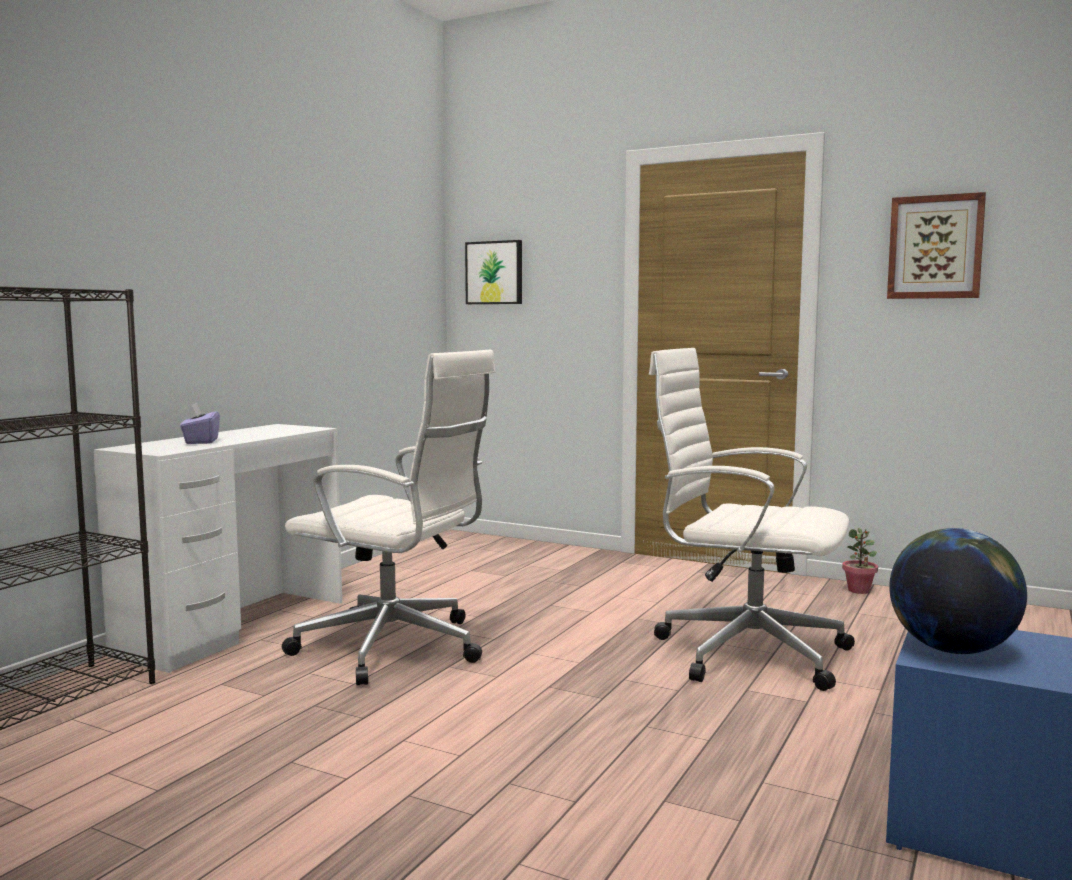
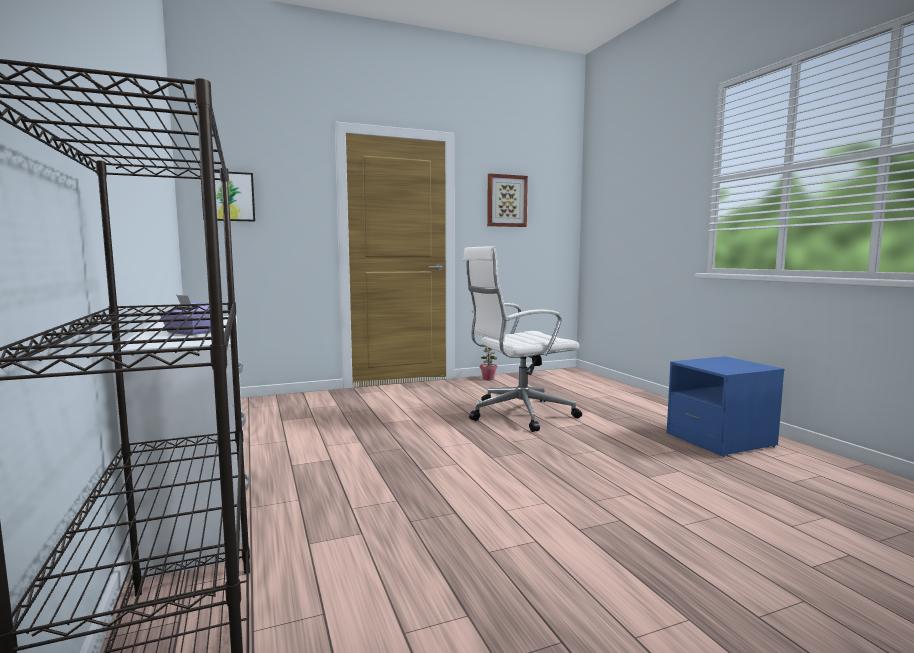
camera: 50 degrees left, 0 degrees up
white office chair [282,350,495,685] -> none
globe [890,528,1027,654] -> none

